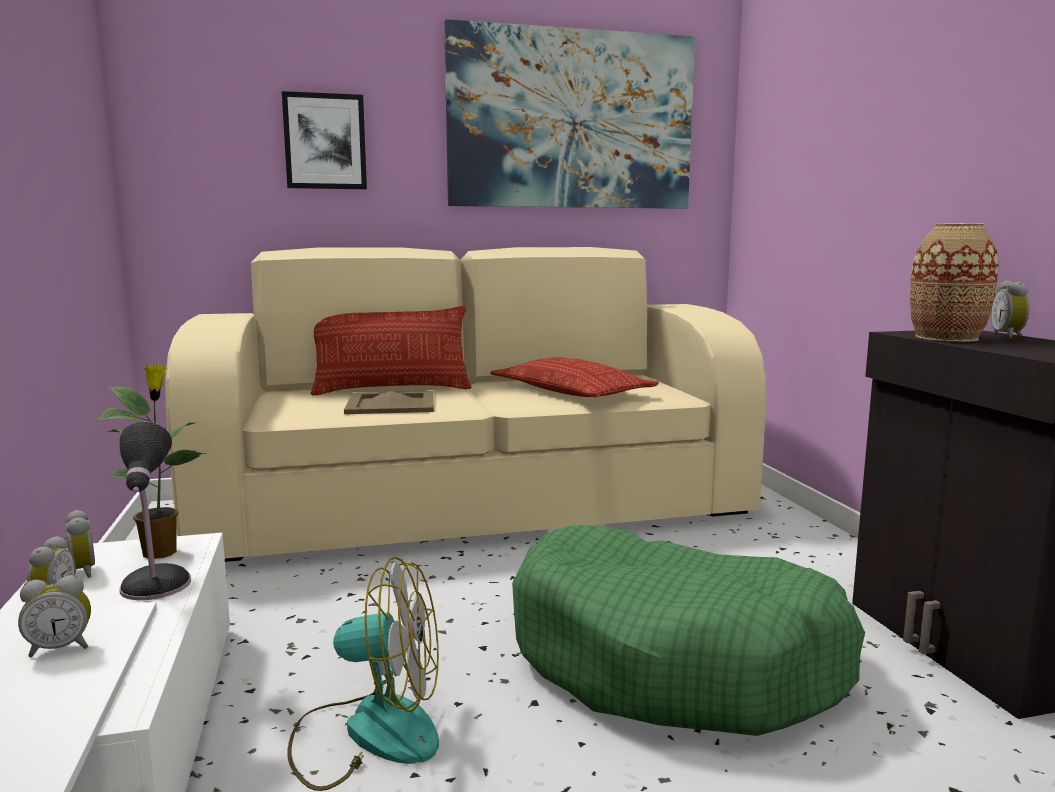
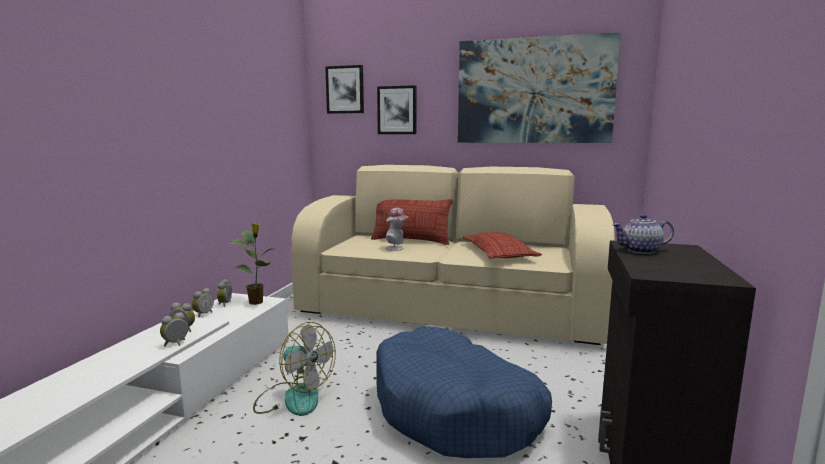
camera: 30 degrees right, 0 degrees up
table lamp [119,421,191,600] -> none
beige tray [344,391,434,414] -> hat [385,208,409,251]
green dog bed [512,525,865,736] -> blue dog bed [376,326,552,458]
vase [910,223,998,342] -> teapot [612,214,674,254]
alarm clock [990,281,1030,339] -> alarm clock moved to [160,312,188,346]
none -> picture [325,65,364,114]

